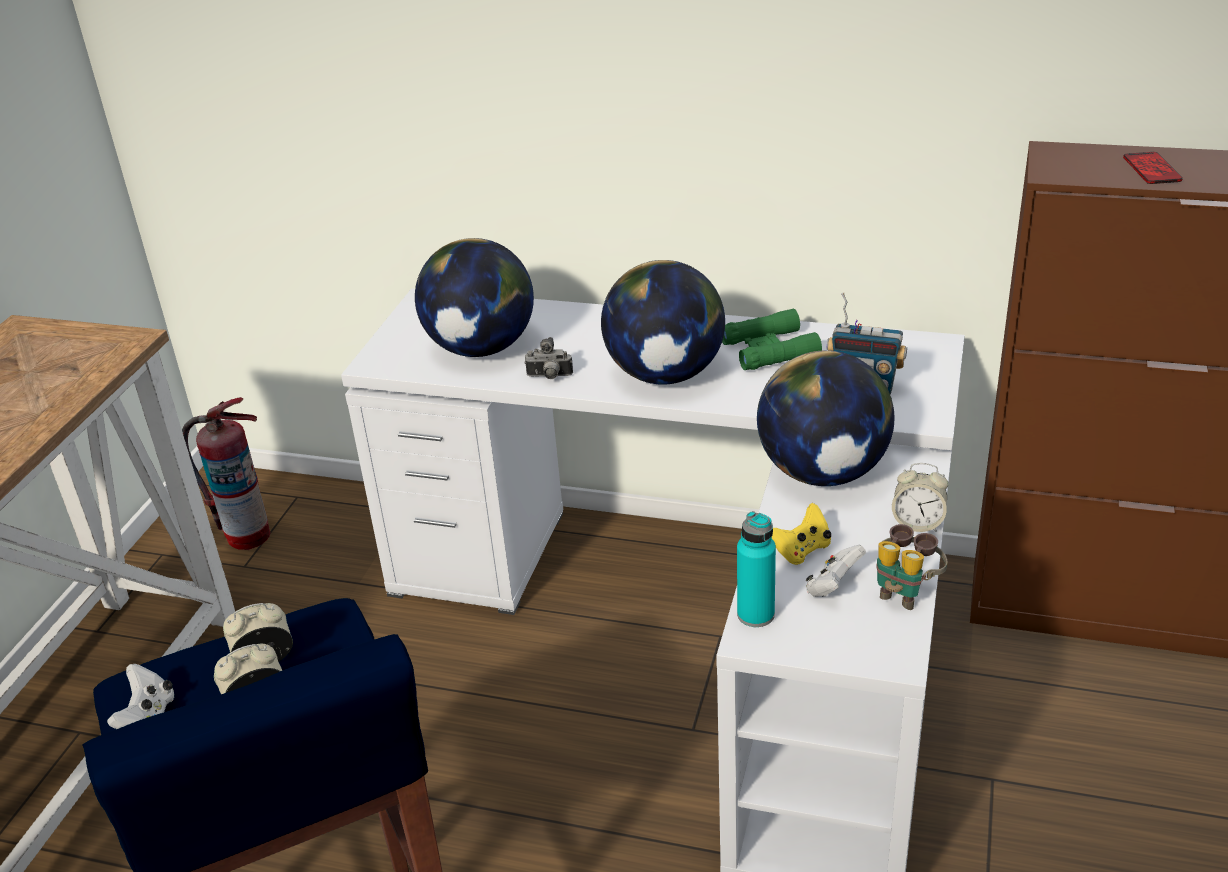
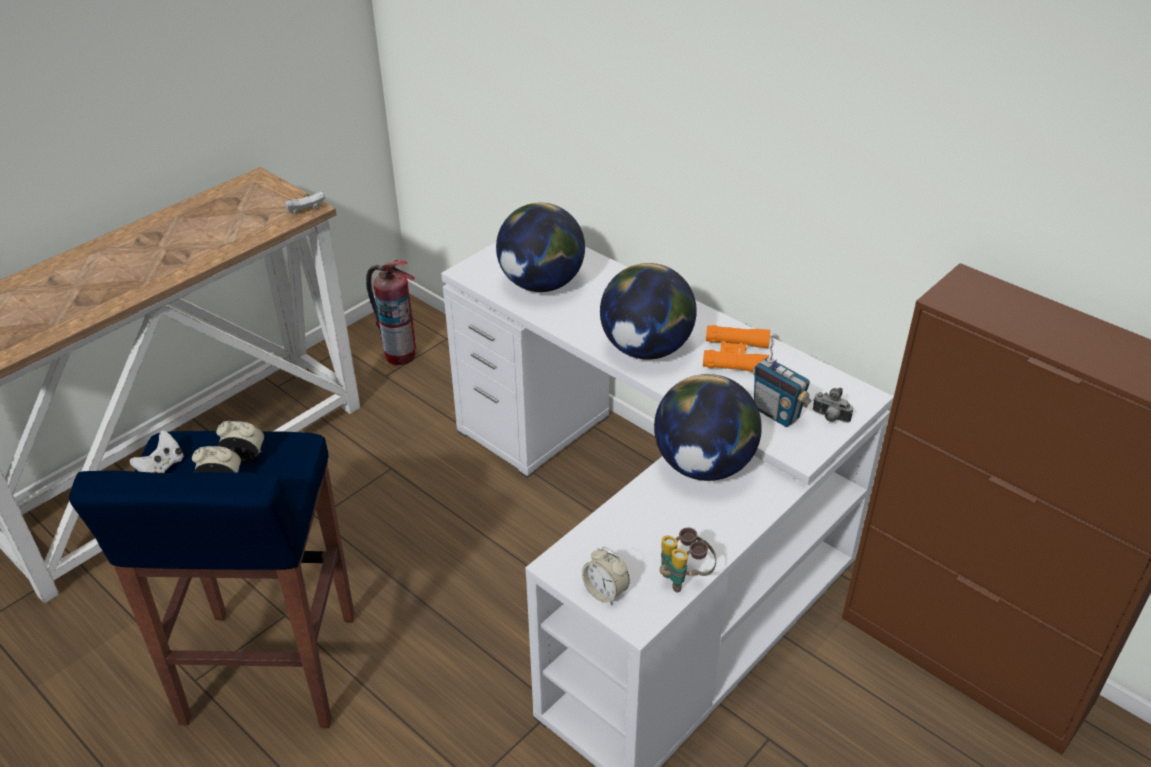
camera: 25 degrees right, 5 degrees up
camera [524,337,573,379] -> camera moved to [813,388,853,423]
green binoculars [722,308,822,370] -> orange binoculars [703,325,770,372]
turquoise bottle [737,511,776,627] -> none
yellow game controller [772,503,831,565] -> none
white game controller [806,545,866,597] -> white game controller moved to [285,192,325,214]
alarm clock [892,463,949,532] -> alarm clock moved to [582,547,630,605]
phone [1123,152,1183,184] -> none

